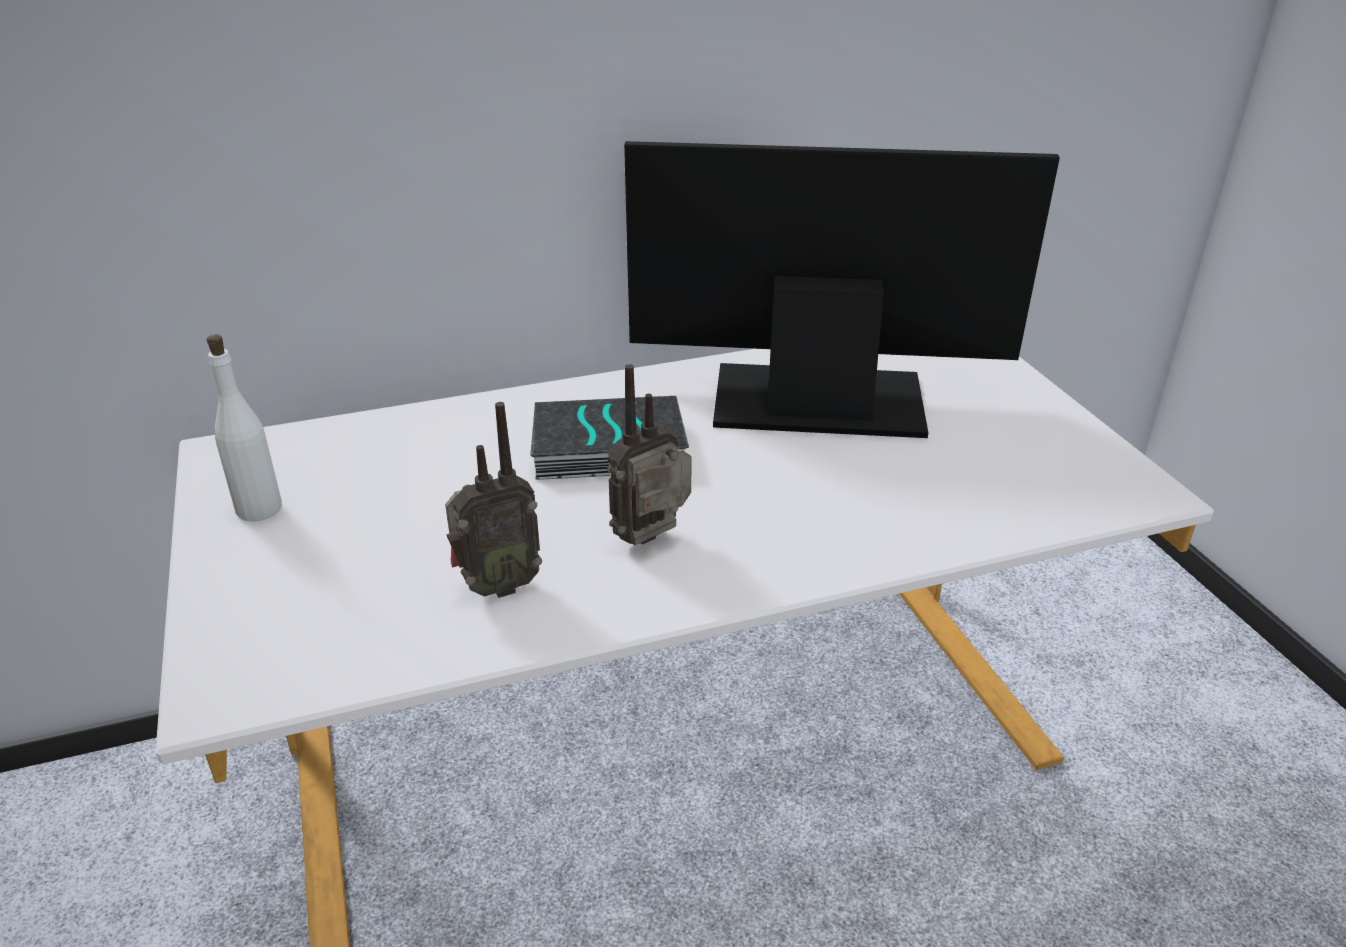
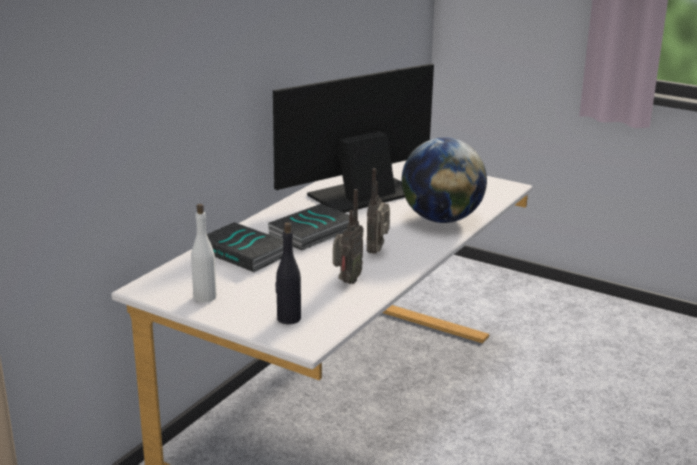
camera: 40 degrees left, 10 degrees down
none -> book [207,222,283,272]
none -> black bottle [275,222,301,324]
none -> globe [401,137,487,223]

